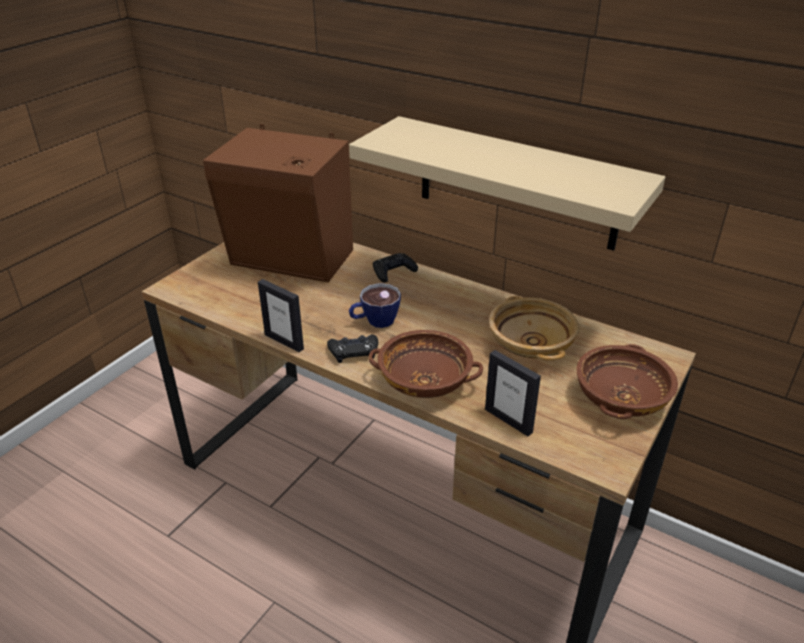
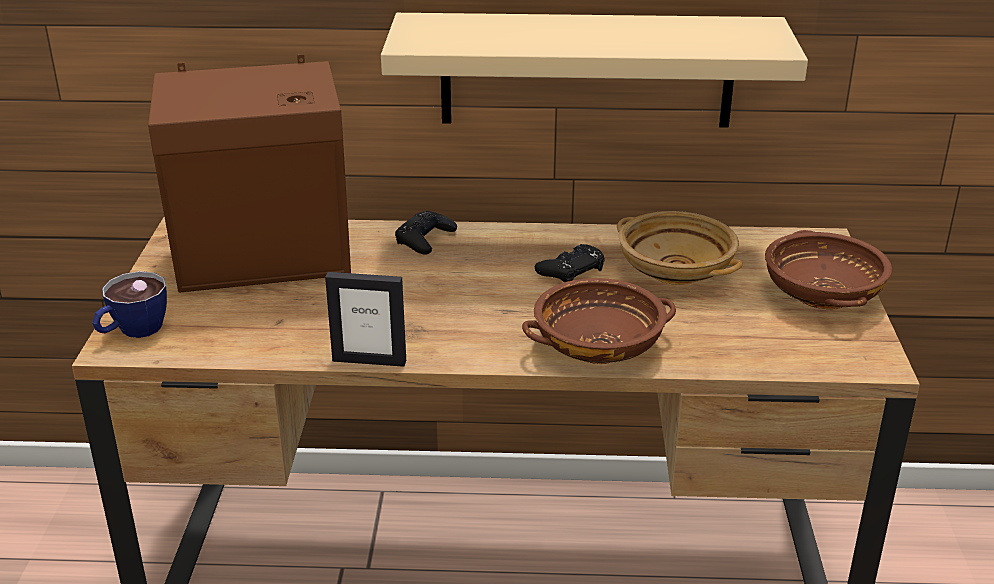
camera: 30 degrees left, 5 degrees down
black game controller [327,334,378,363] -> black game controller moved to [535,244,605,282]
cup [349,283,401,328] -> cup moved to [92,271,167,338]
picture frame [485,350,541,436] -> none

